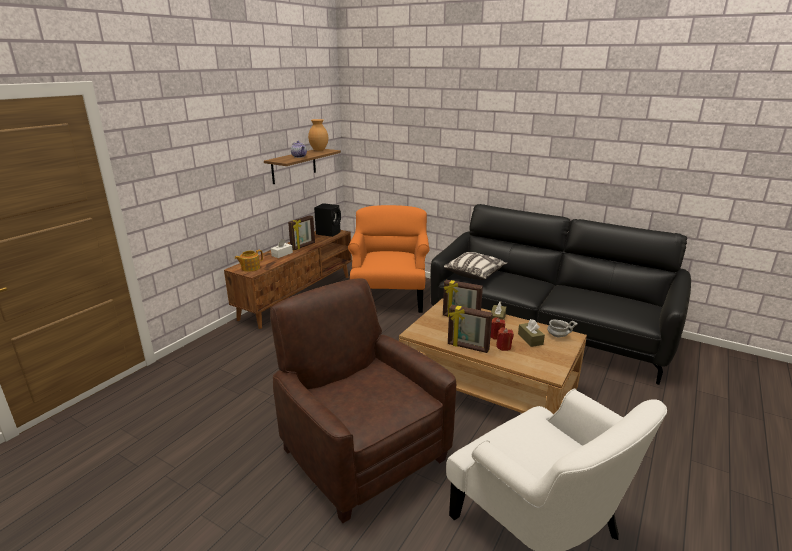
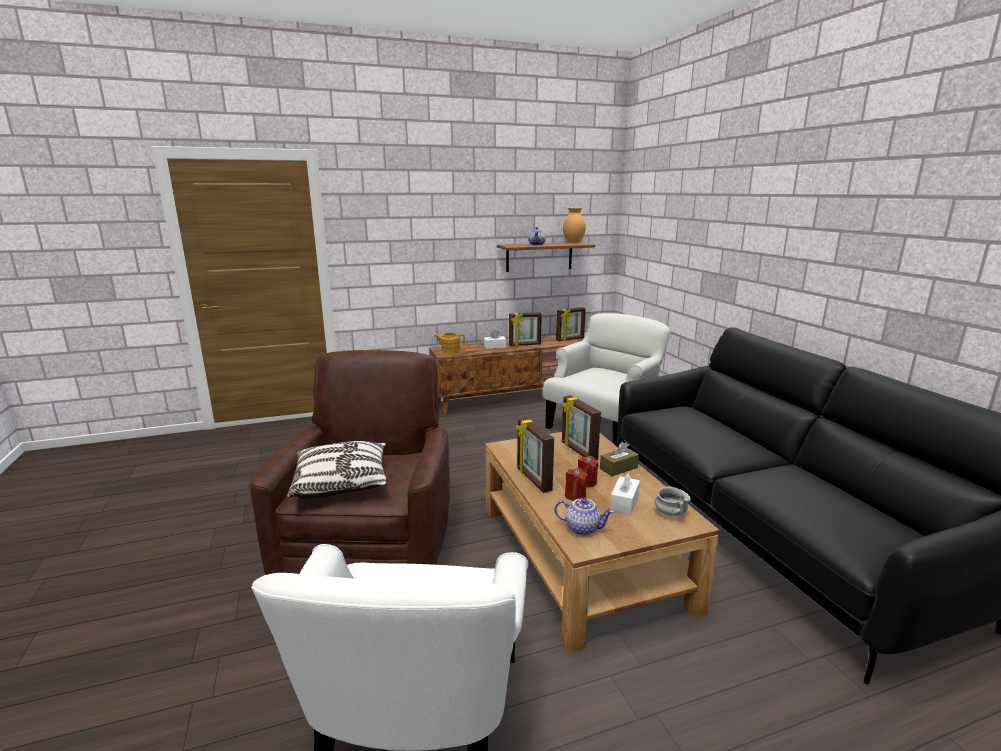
camera: 40 degrees right, 5 degrees down
black speaker [314,203,341,237] -> picture frame [556,307,586,341]
orange armchair [348,205,430,313] -> white armchair [543,313,670,447]
pillow [444,252,507,280] -> pillow moved to [288,441,388,499]
brown tissue box [518,319,545,347] -> white tissue box [610,472,640,514]
none -> teapot [555,498,614,535]

